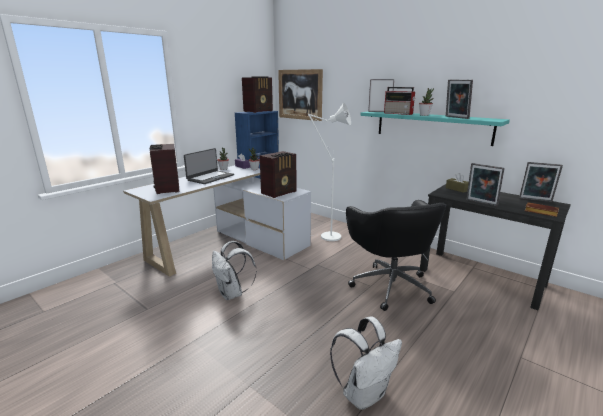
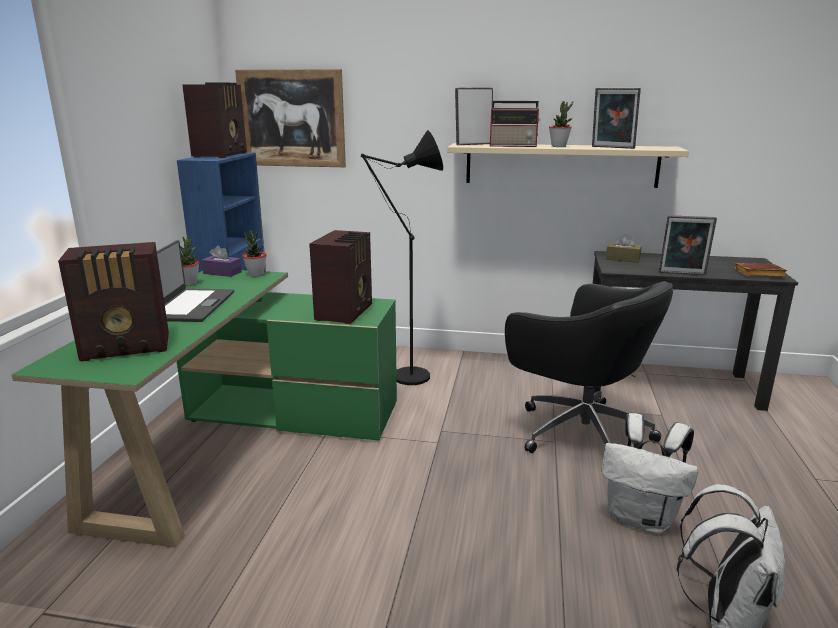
camera: 30 degrees left, 0 degrees up
white desk [123,165,311,277] -> green desk [12,270,397,548]
radio [149,144,179,194] -> radio turned 60 degrees counterclockwise [58,242,169,362]
white backpack [212,241,257,300] -> white backpack moved to [602,413,698,534]
white floor lamp [308,103,351,241] -> black floor lamp [361,130,443,385]
turquoise shelf [360,112,510,146] -> beige shelf [447,143,689,188]
picture frame [519,162,563,202] -> none

